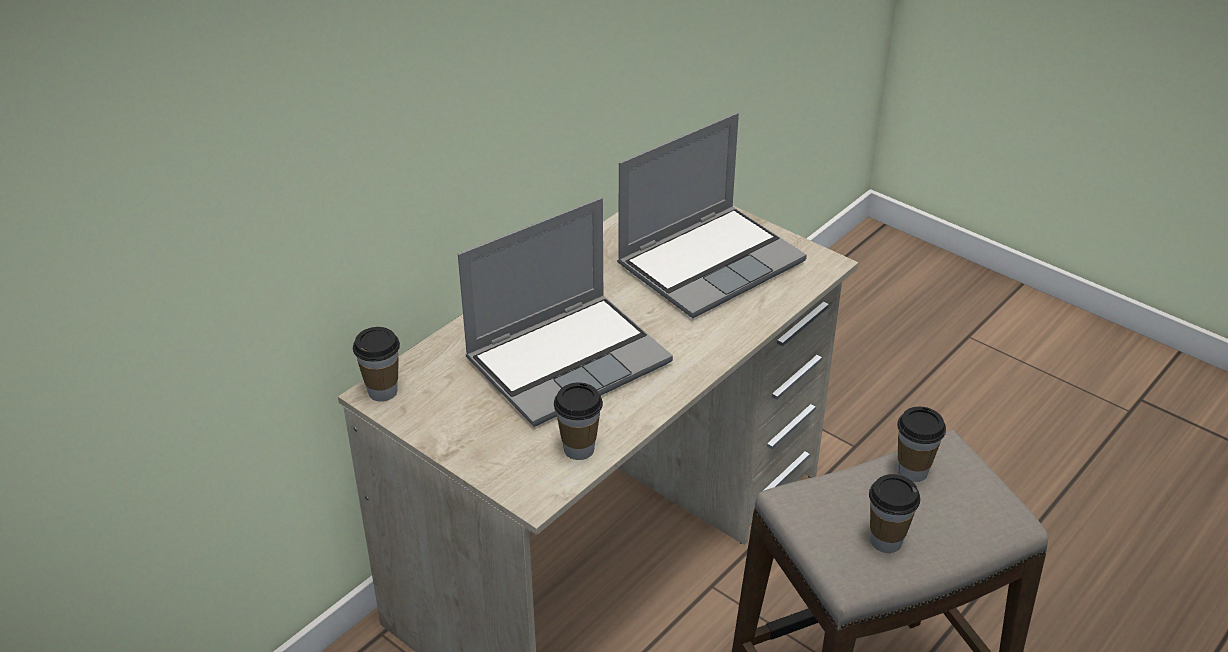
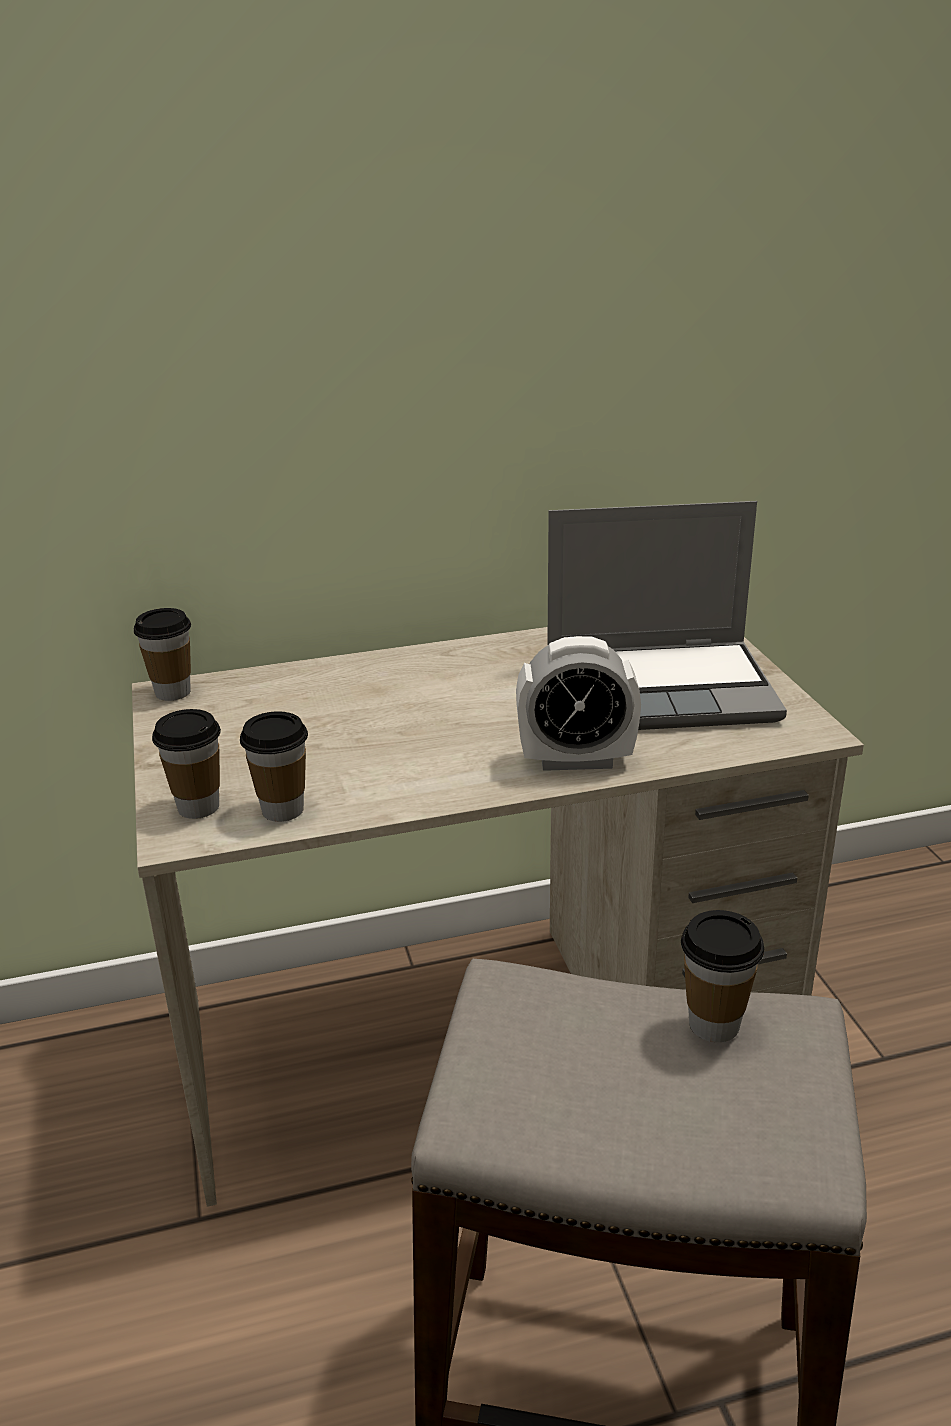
camera: 35 degrees right, 10 degrees down
laptop [458,197,673,427] -> none
cup [869,474,920,553] -> cup moved to [152,709,221,819]
none -> alarm clock [516,636,641,771]

